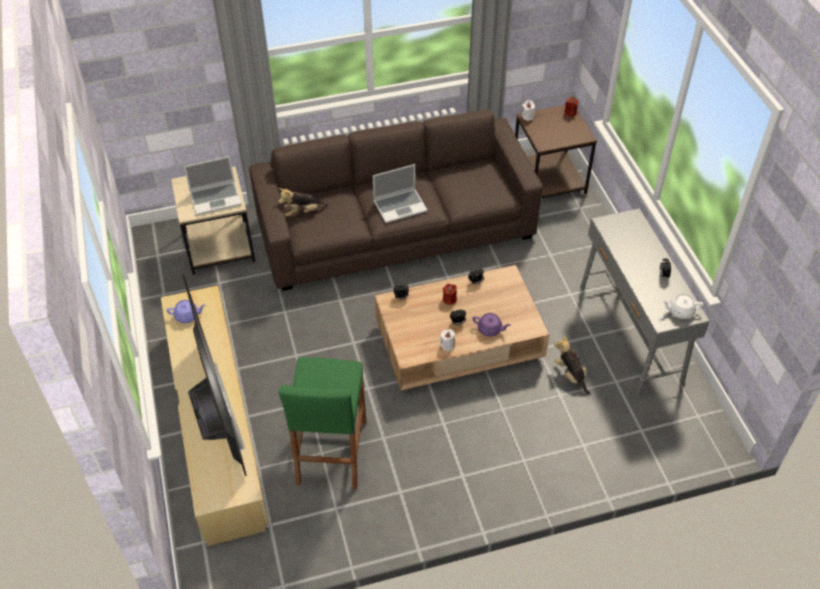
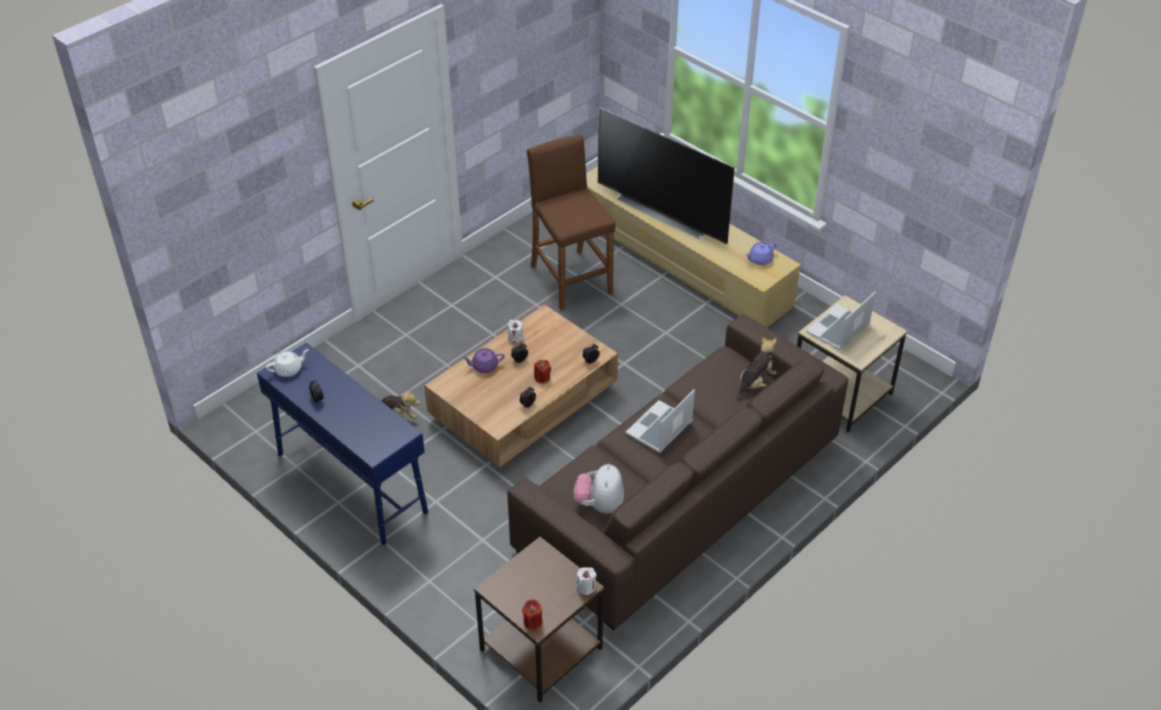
camera: 150 degrees right, 5 degrees down
green stool [279,357,366,489] -> brown stool [527,135,615,311]
grey console table [580,208,710,396] -> blue console table [257,343,428,545]
none -> plush toy [574,464,624,514]

